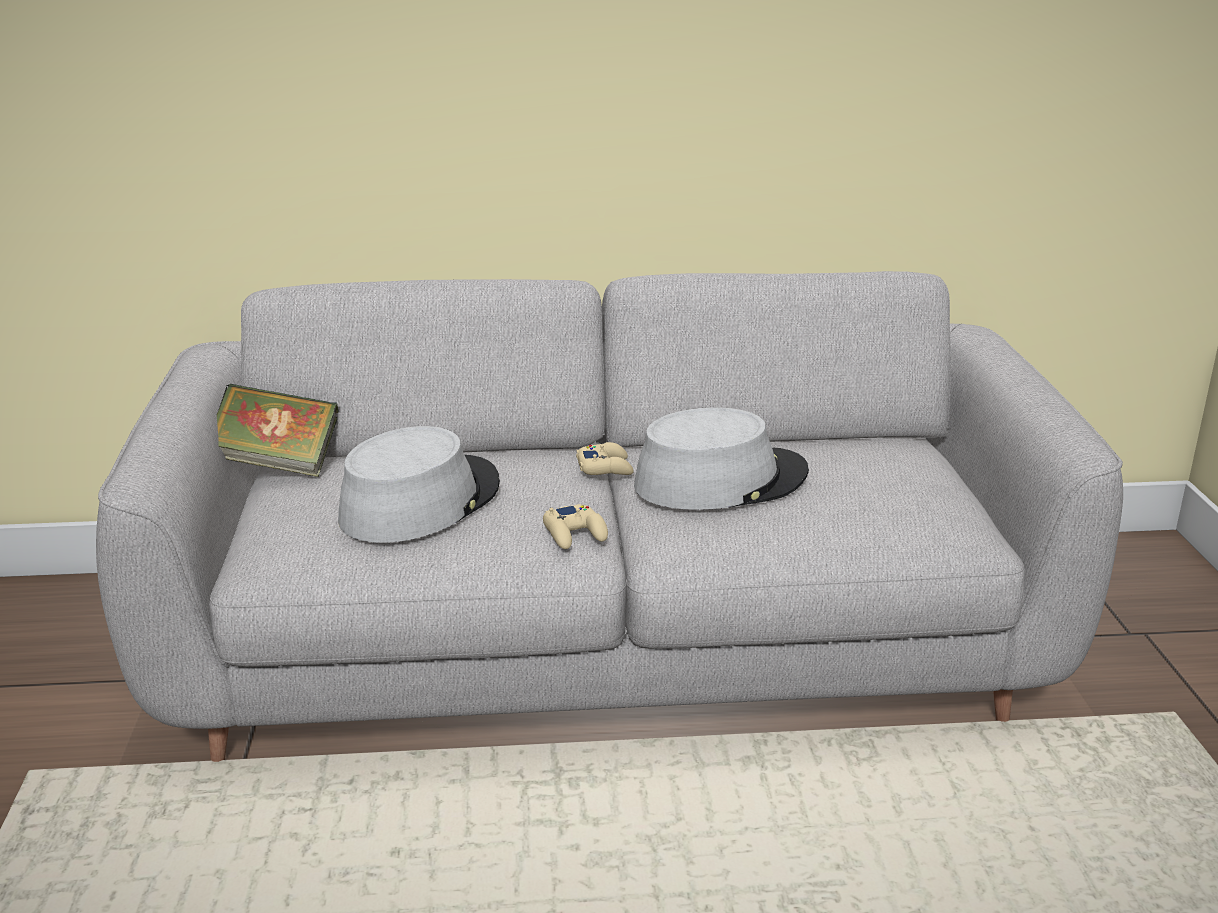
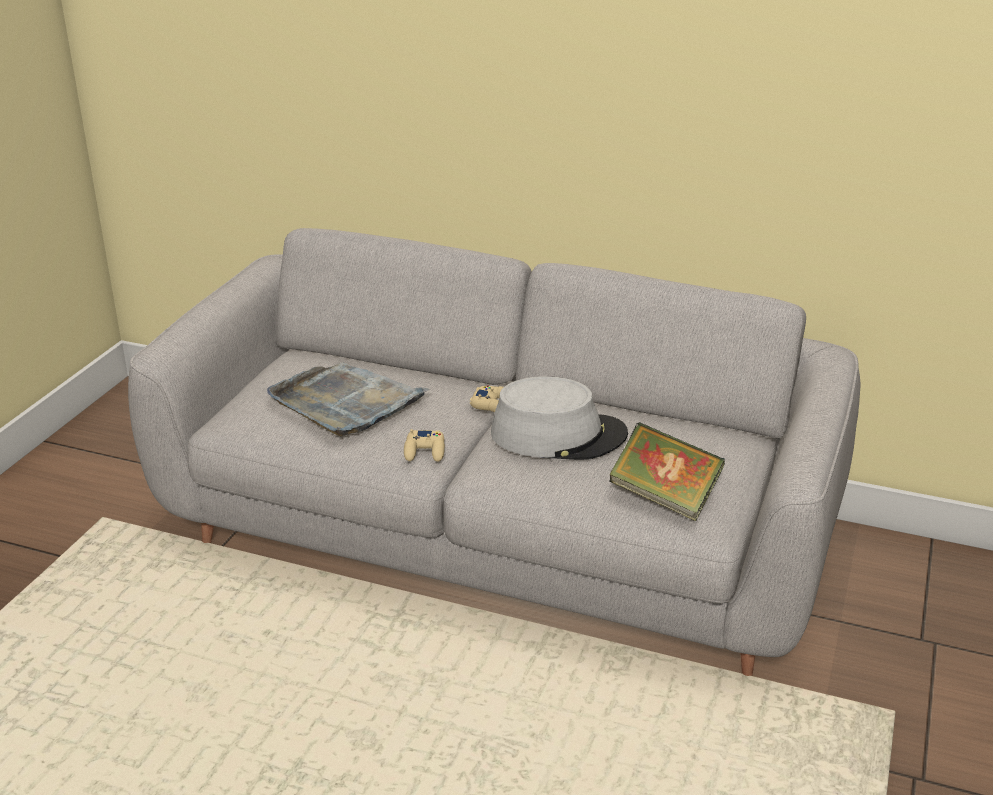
camera: 25 degrees right, 5 degrees up
book [217,384,339,477] -> book moved to [609,422,725,521]
grey hat [338,426,500,543] -> grey tray [267,362,430,436]

